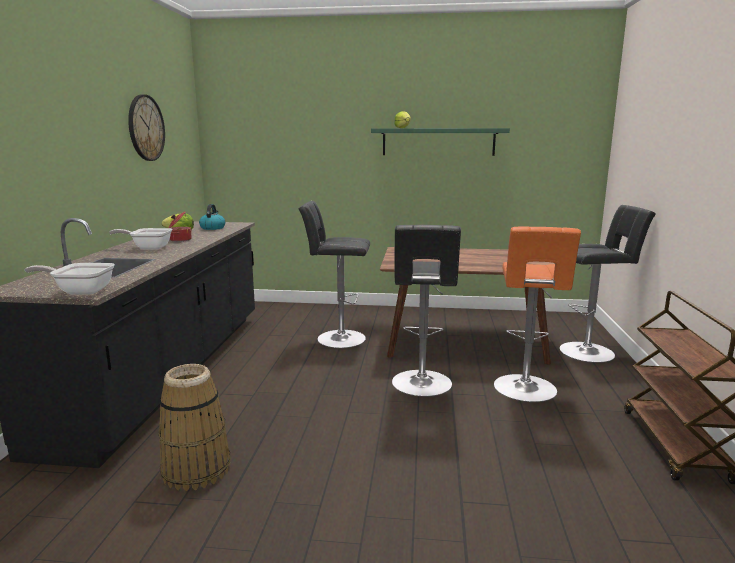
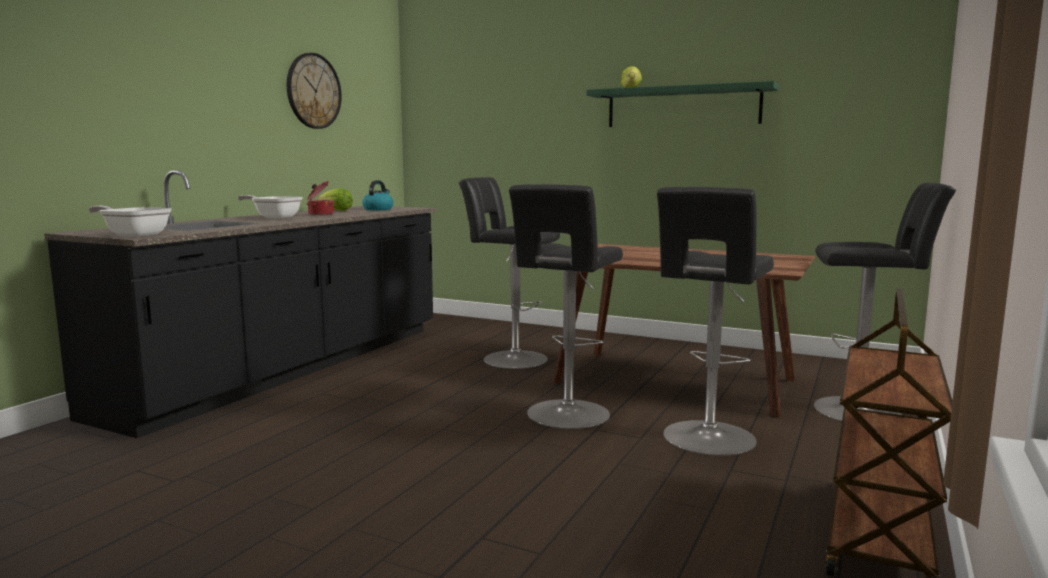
camera: 20 degrees right, 5 degrees down
basket [158,364,231,491] -> none
orange stool [494,226,581,402] -> black stool [657,187,774,456]

